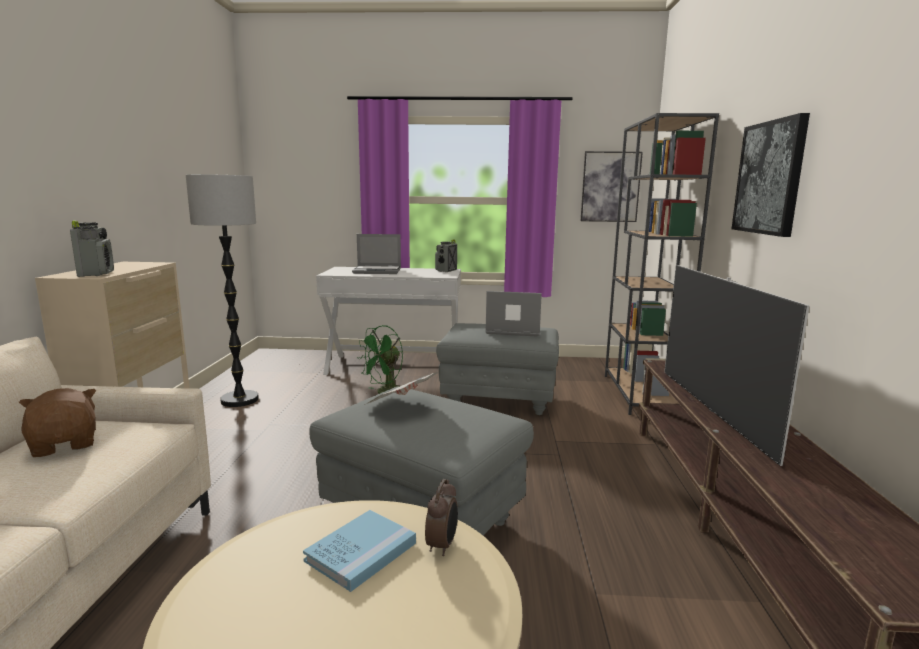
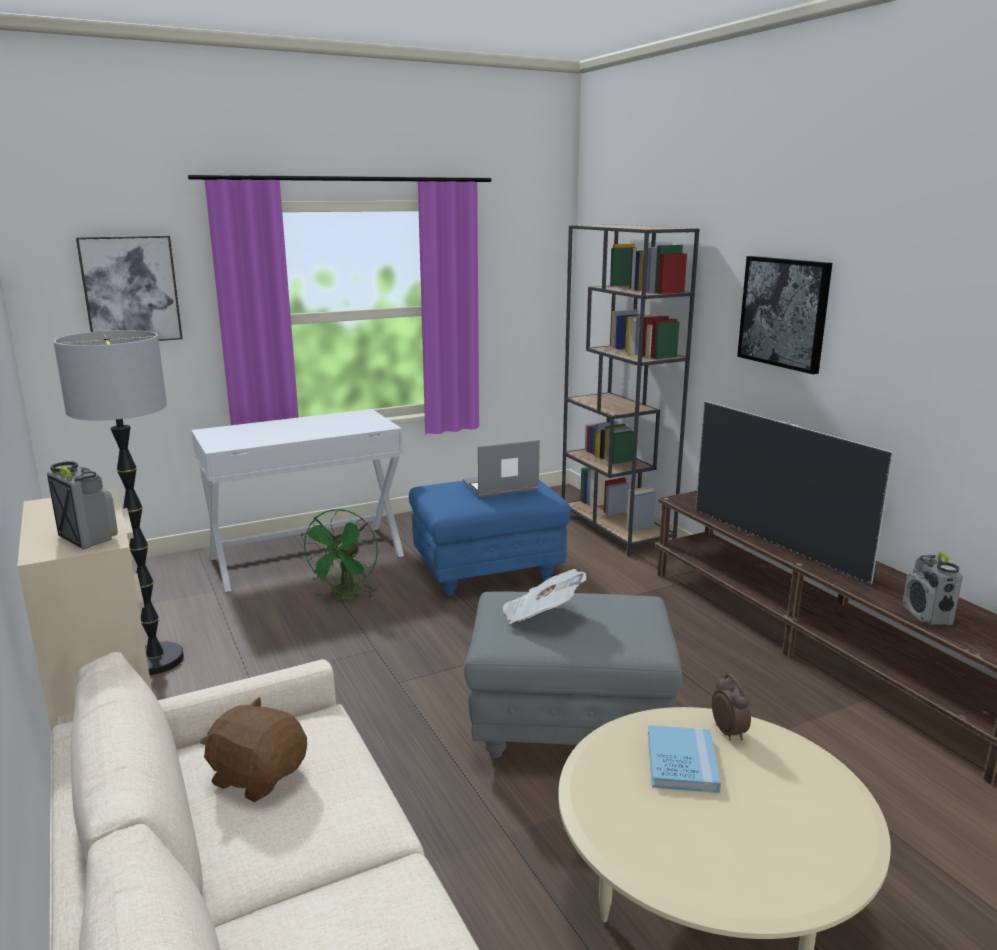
camera: 30 degrees left, 5 degrees up
laptop [352,234,401,274] -> none
radio [435,239,457,272] -> radio moved to [903,552,963,625]
grey ottoman [436,323,559,415] -> blue ottoman [409,480,571,596]
picture [581,151,643,222] -> picture moved to [76,236,183,341]

